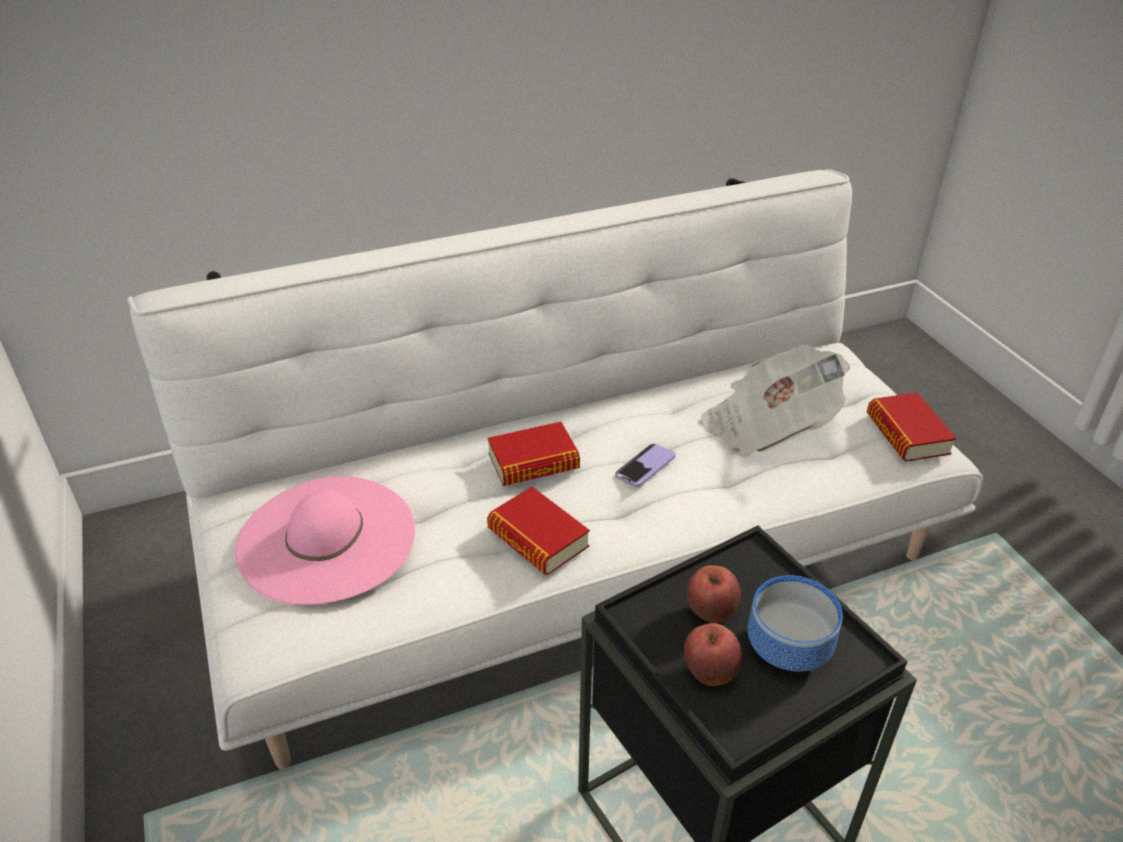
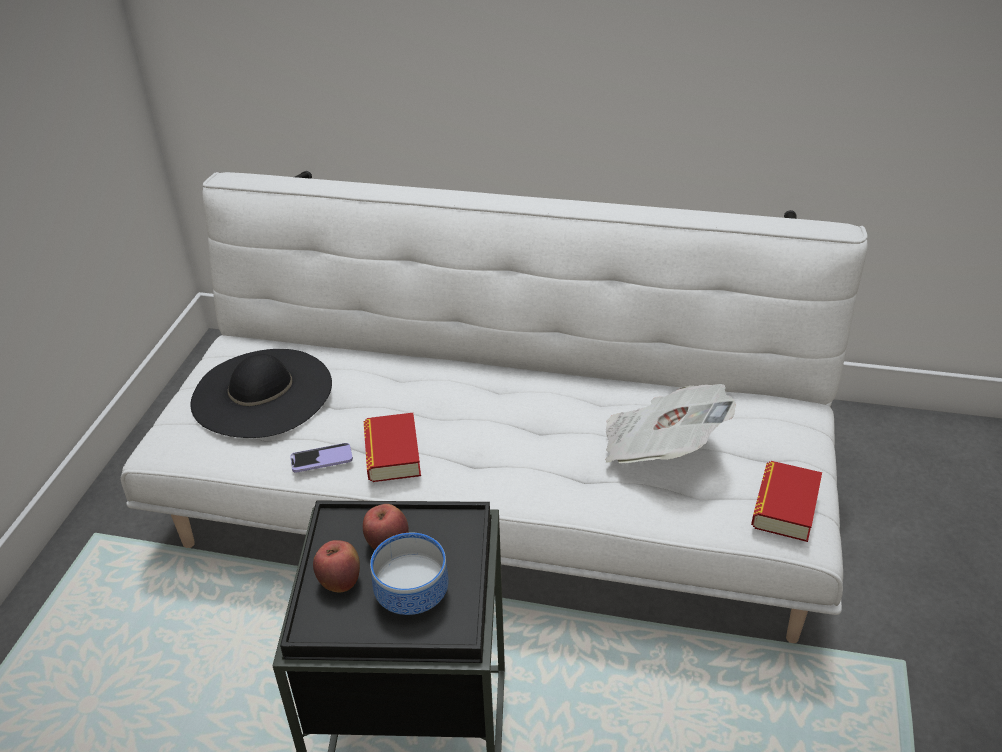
camera: 35 degrees right, 0 degrees up
pink hat [235,476,415,605] -> black hat [191,349,332,438]
book [488,422,580,486] -> none
phone [615,444,675,487] -> phone moved to [290,443,353,472]

